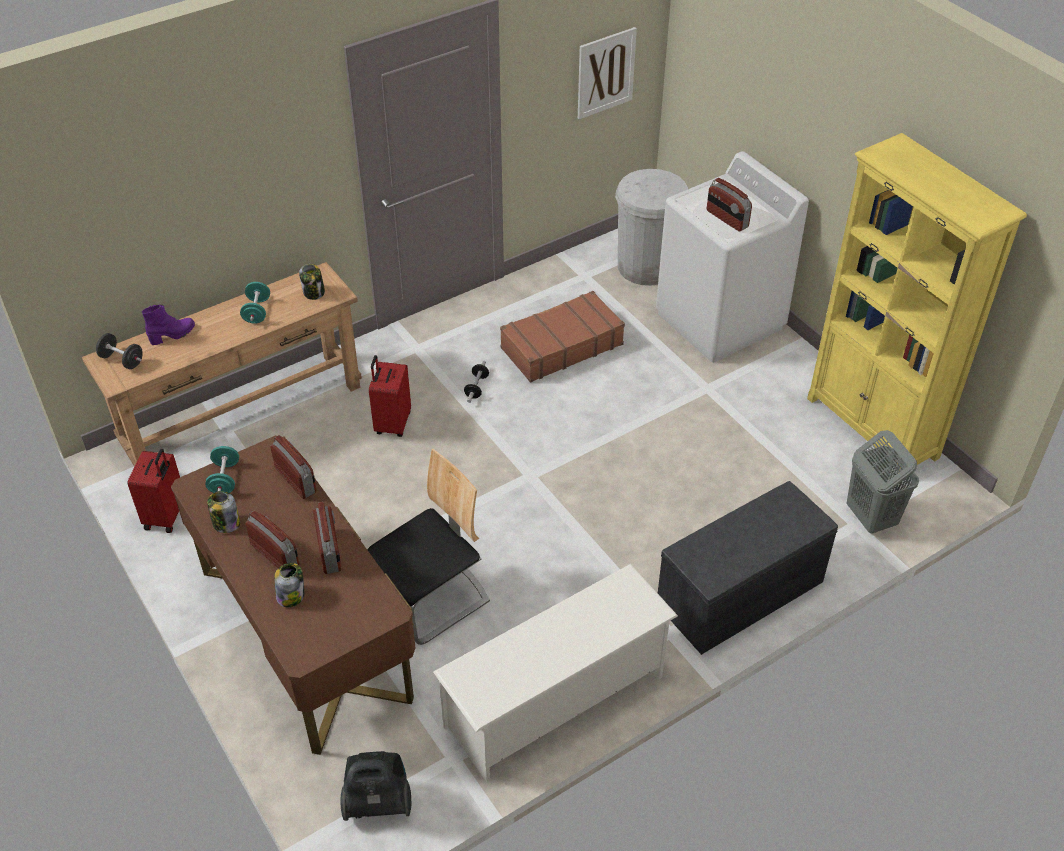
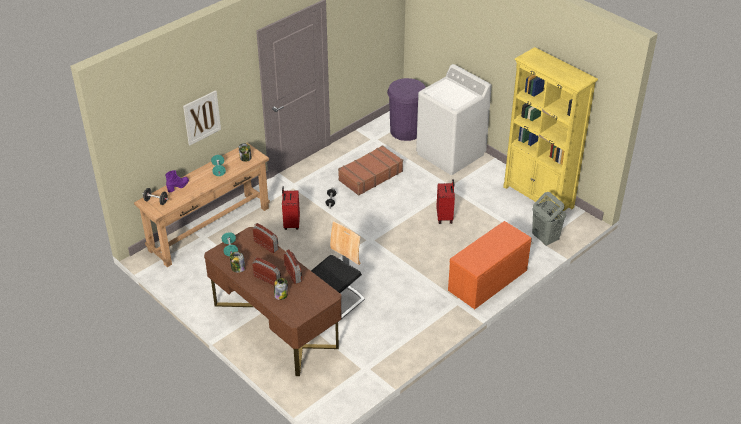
camera: 10 degrees left, 5 degrees down
red suitcase [128,449,180,533] -> red suitcase moved to [436,179,455,224]
vacuum cleaner [341,751,411,821] -> none
white shoe rack [433,564,678,782] -> none
picture [578,27,637,120] -> picture moved to [183,90,221,145]
white trash can [615,169,688,286] -> purple trash can [387,78,426,141]
grey bench [658,481,838,655] -> orange bench [448,221,532,309]
radio [707,178,752,231] -> none

